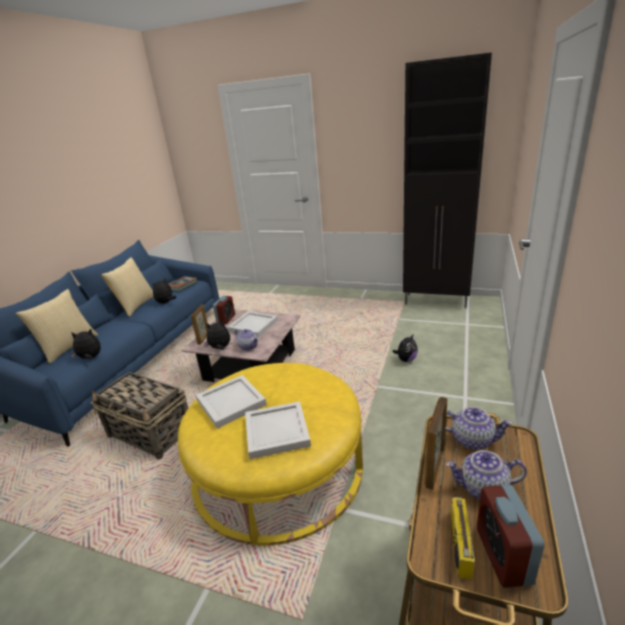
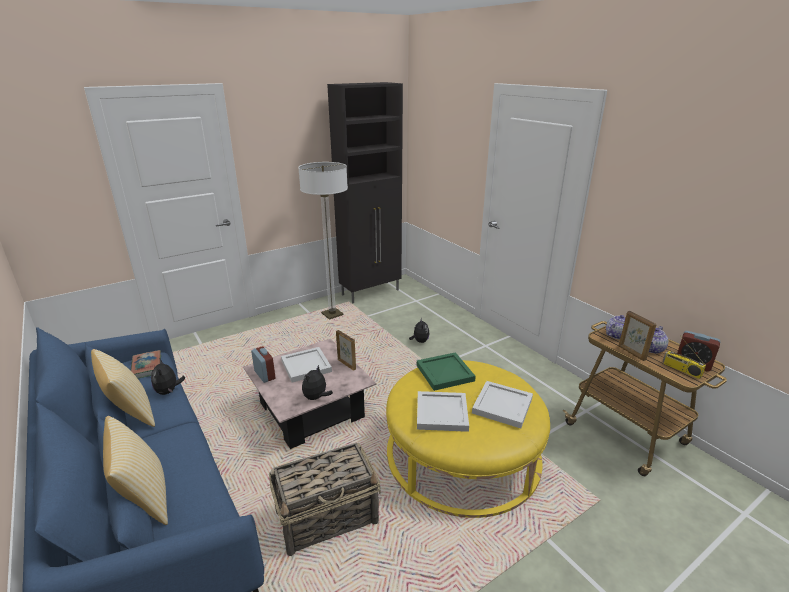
camera: 55 degrees left, 0 degrees up
plush toy [70,329,101,359] -> none
picture frame [191,305,208,345] -> picture frame moved to [336,330,356,371]
teapot [235,329,258,350] -> none
none -> floor lamp [298,162,348,320]
none -> green tray [417,352,476,391]

